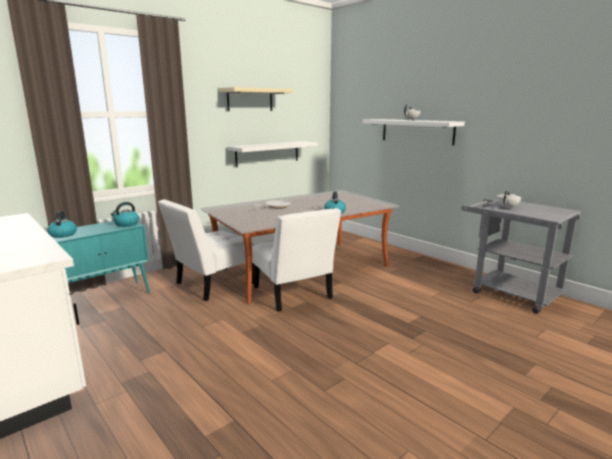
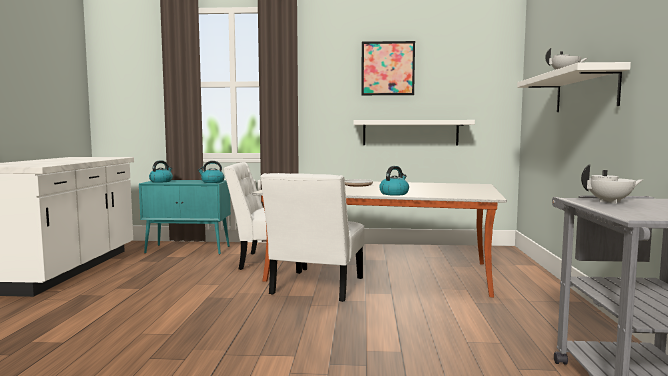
camera: 45 degrees right, 10 degrees down
beige shelf [219,87,294,111] -> picture [361,41,415,95]

